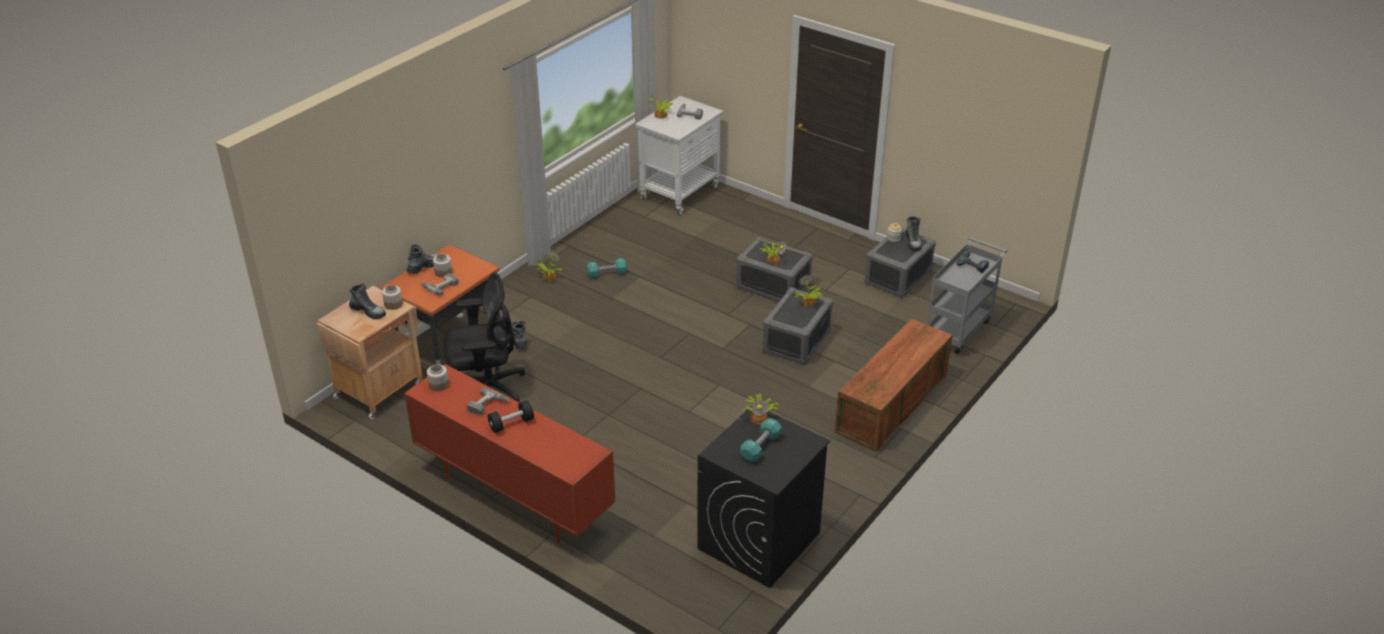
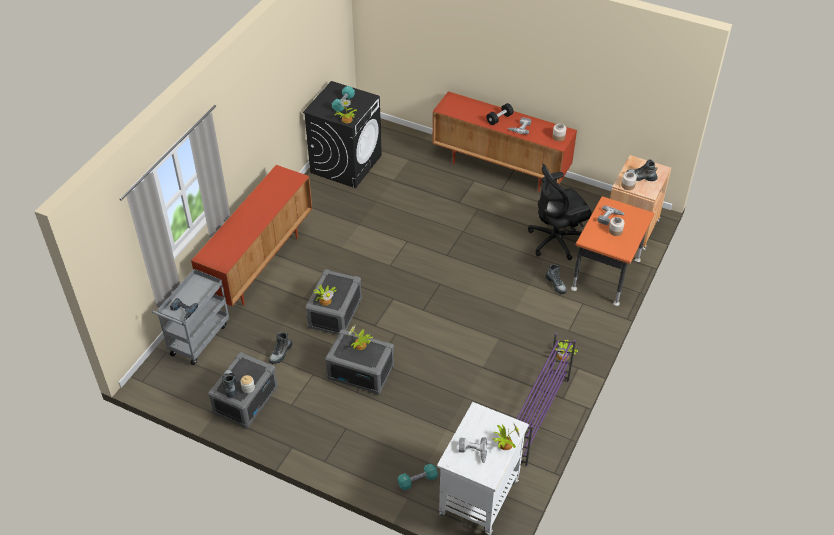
camera: 170 degrees right, 10 degrees up
boot [406,244,439,274] -> boot moved to [269,332,292,364]
turquoise dumbbell [587,258,627,278] -> turquoise dumbbell moved to [398,464,438,490]
brown bench [835,318,953,452] -> cabinet [191,165,313,306]
none -> purple shoe rack [517,333,576,466]

